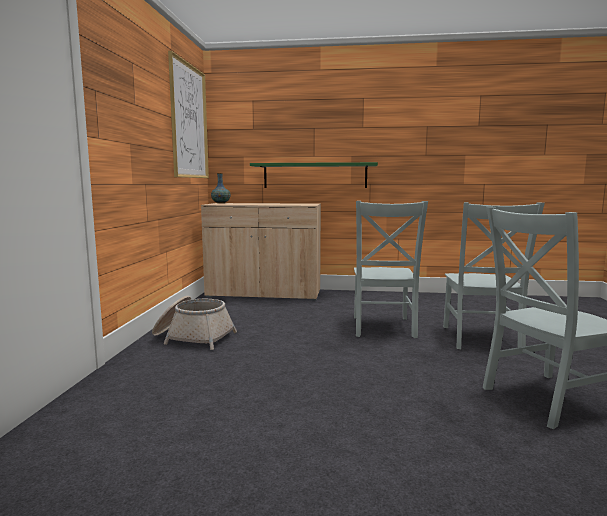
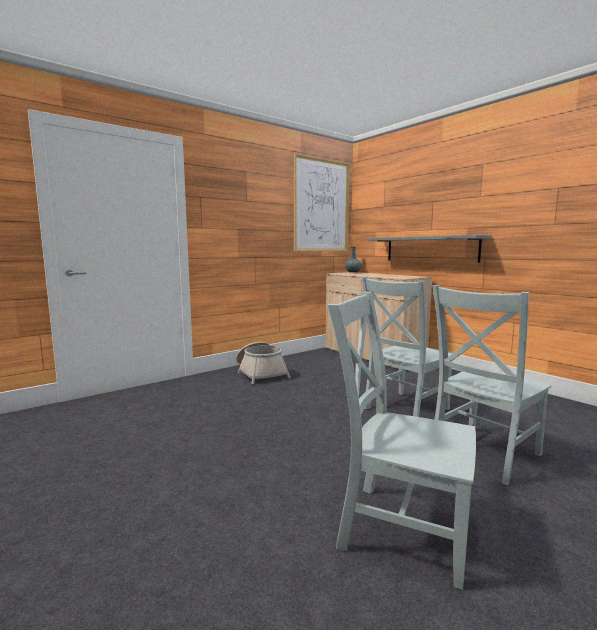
camera: 45 degrees right, 0 degrees up
green shelf [250,162,378,188] -> grey shelf [368,235,492,263]

